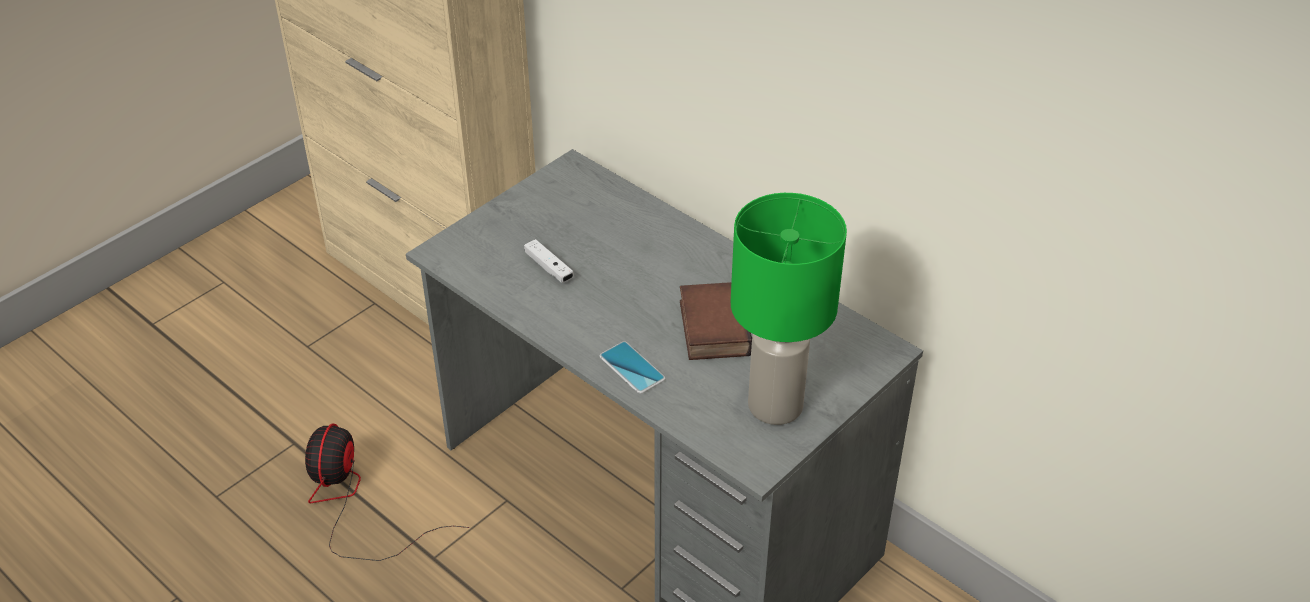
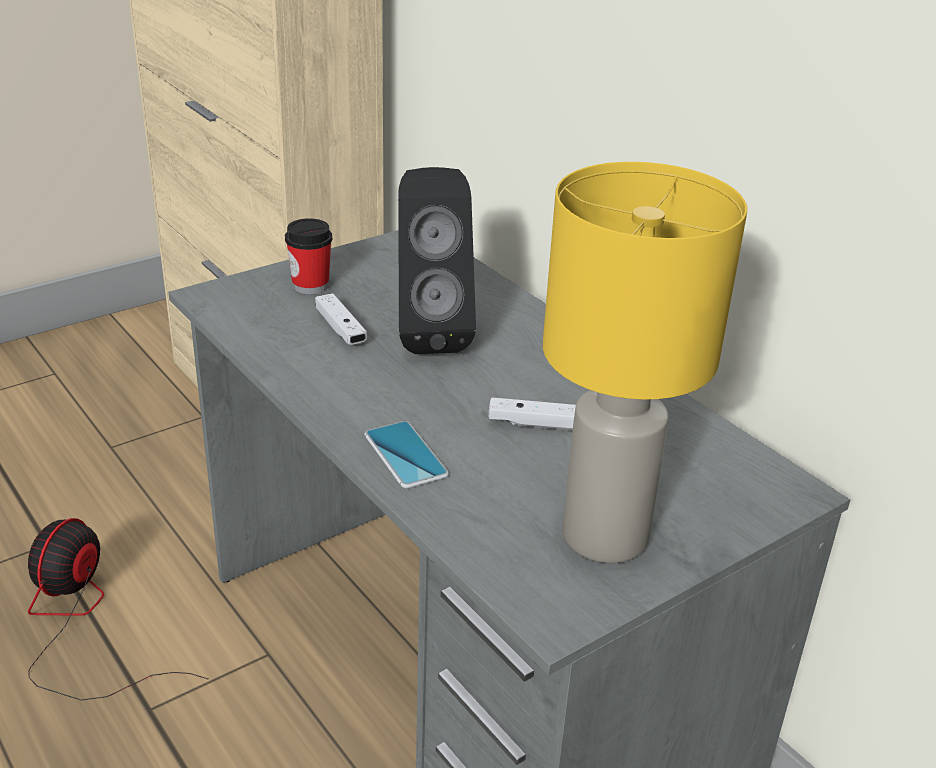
camera: 10 degrees right, 10 degrees down
book [680,282,752,360] -> white game controller [488,397,576,430]
green table lamp [731,193,847,425] -> yellow table lamp [543,162,747,563]
none -> cup [285,218,332,295]
none -> black speaker [398,167,476,354]

